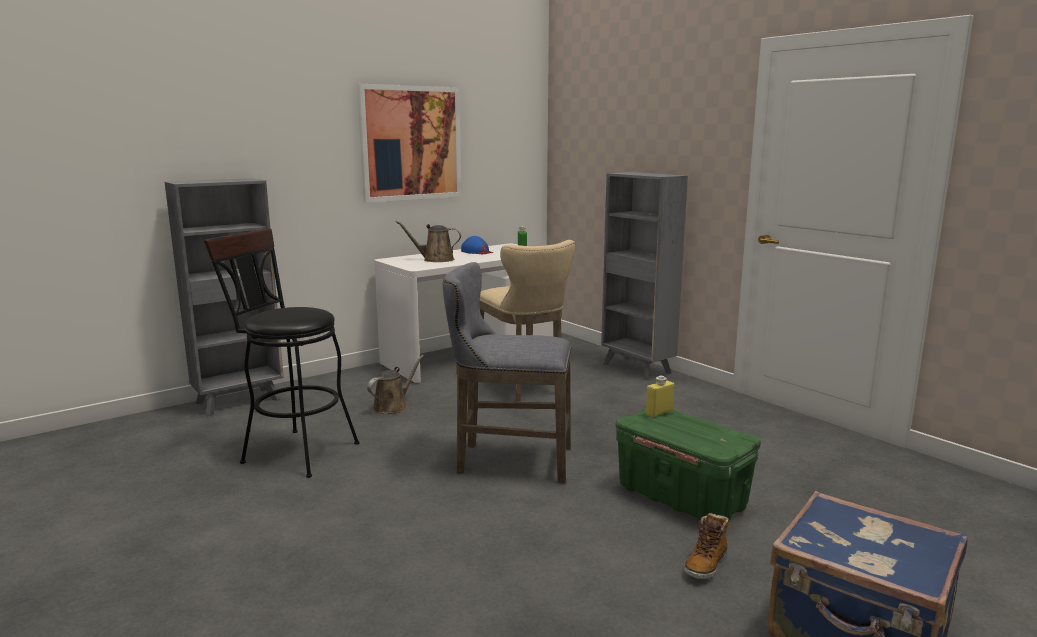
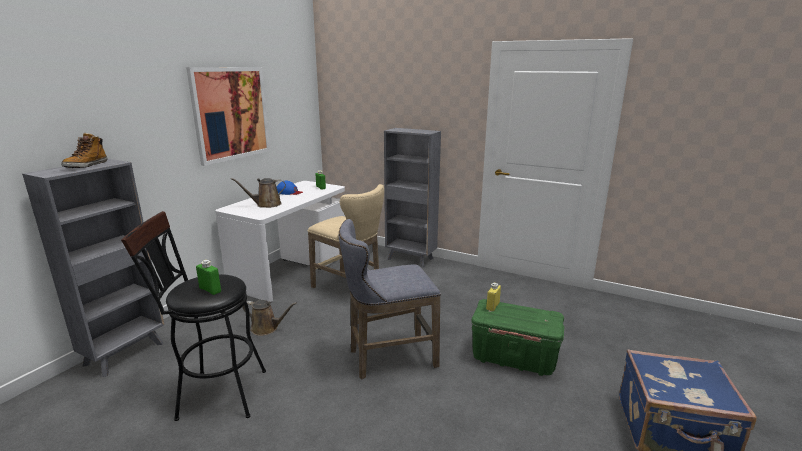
camera: 25 degrees left, 5 degrees up
brown watering can [367,355,424,414] -> brown watering can turned 90 degrees clockwise [243,300,297,336]
boot [684,513,729,579] -> boot moved to [61,133,108,168]
none -> green bottle [196,260,221,295]

